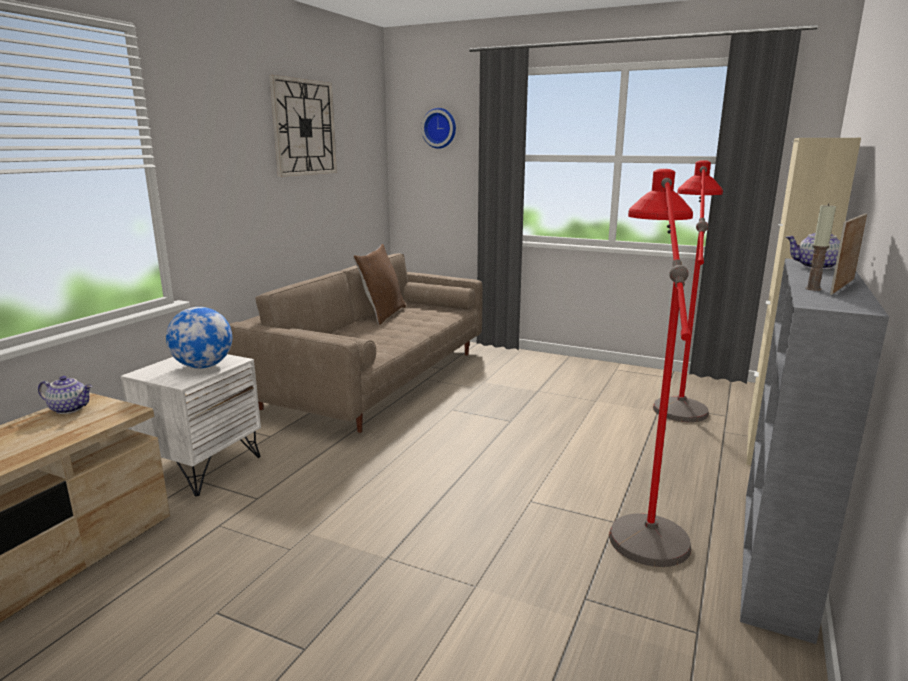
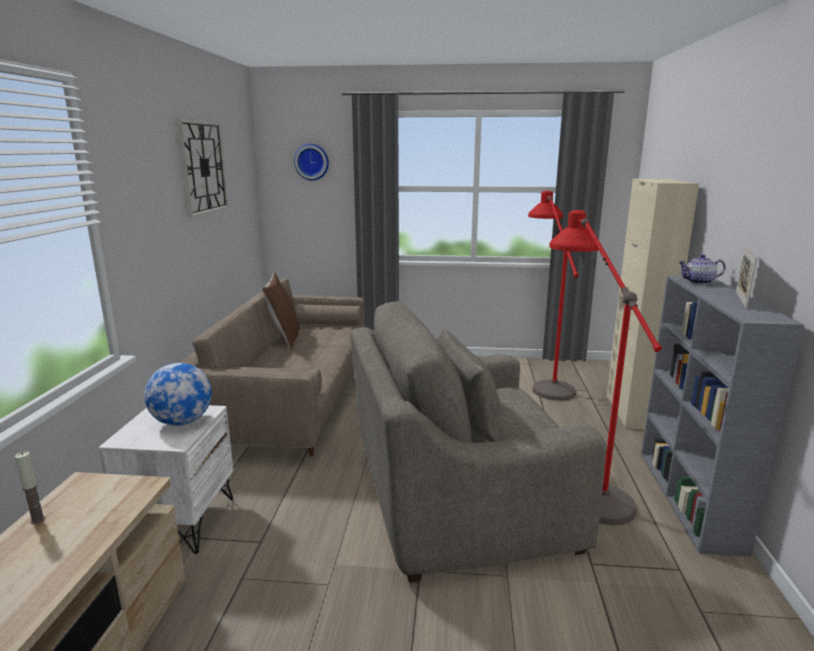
camera: 20 degrees left, 0 degrees up
teapot [38,376,92,414] -> none
candle [805,203,836,291] -> candle moved to [15,451,46,524]
none -> grey armchair [350,301,607,583]

